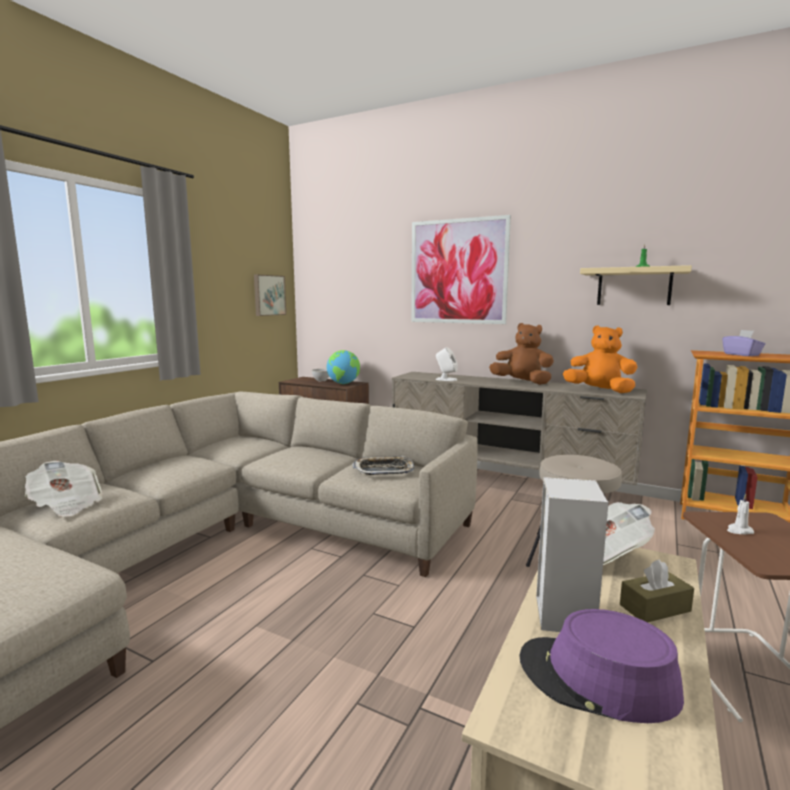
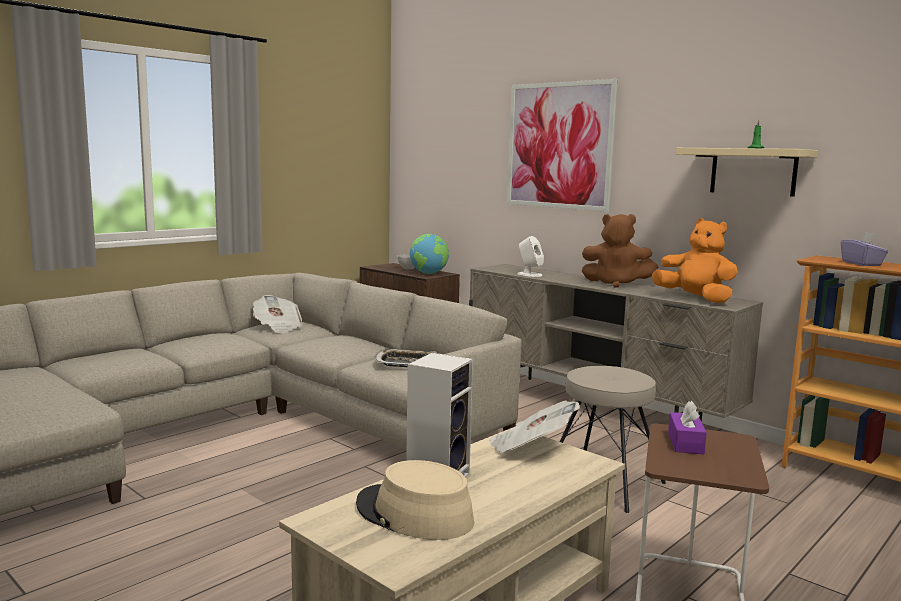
camera: 15 degrees right, 0 degrees up
newspaper [25,461,102,517] -> newspaper moved to [253,295,303,334]
picture [254,274,286,316] -> none
brown plush toy [489,323,554,385] -> brown plush toy turned 150 degrees clockwise [582,214,658,288]
purple hat [519,609,684,723] -> beige hat [356,460,474,540]
brown tissue box [620,559,694,622] -> none
white candle [727,494,754,535] -> purple tissue box [668,401,707,454]

